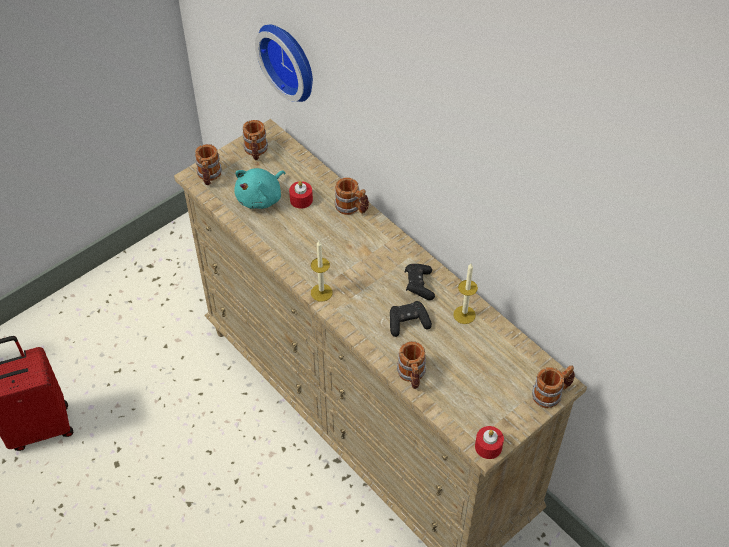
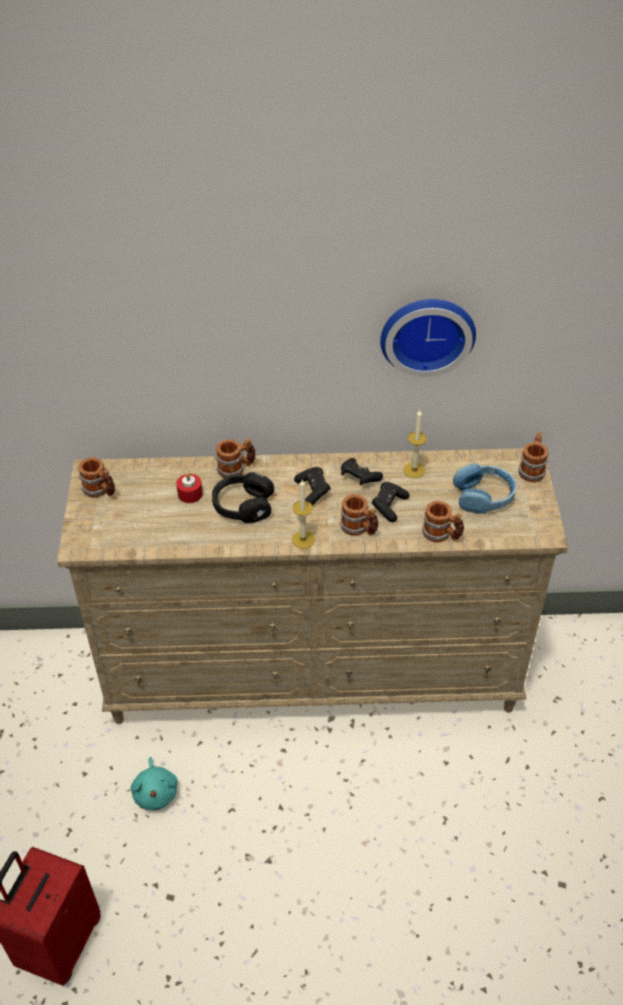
camera: 50 degrees left, 5 degrees down
mug [195,144,222,185] -> mug moved to [340,494,379,536]
turquoise plush toy [234,168,285,209] -> turquoise plush toy moved to [131,757,178,810]
wall clock [255,25,313,102] -> wall clock moved to [380,299,476,377]
red candle [475,426,504,459] -> none
none -> black headphones [212,472,274,523]
none -> black game controller [294,467,331,505]
none -> blue headphones [453,463,516,514]

